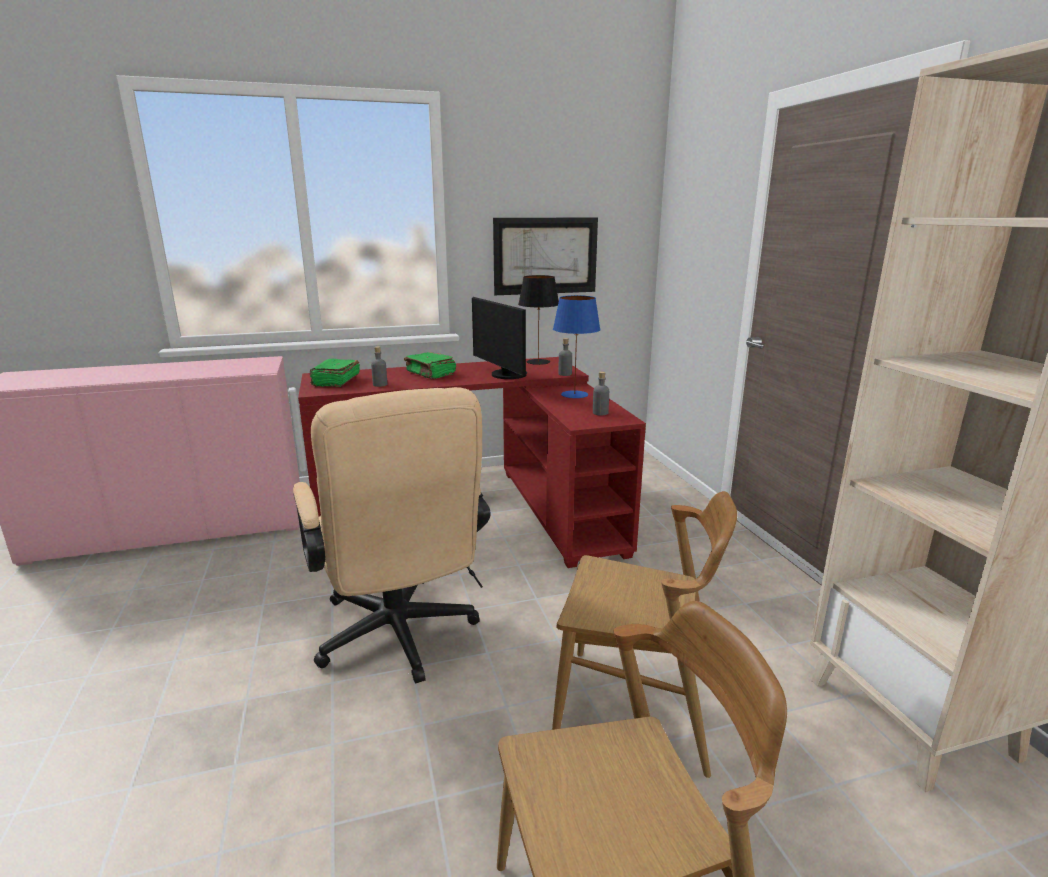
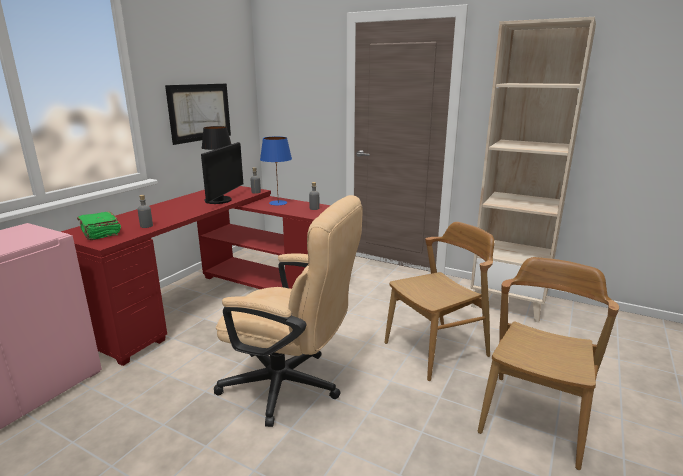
camera: 45 degrees left, 0 degrees up
green book [404,352,456,379] -> none
monitor [472,297,527,379] -> monitor turned 90 degrees counterclockwise [201,142,243,204]

